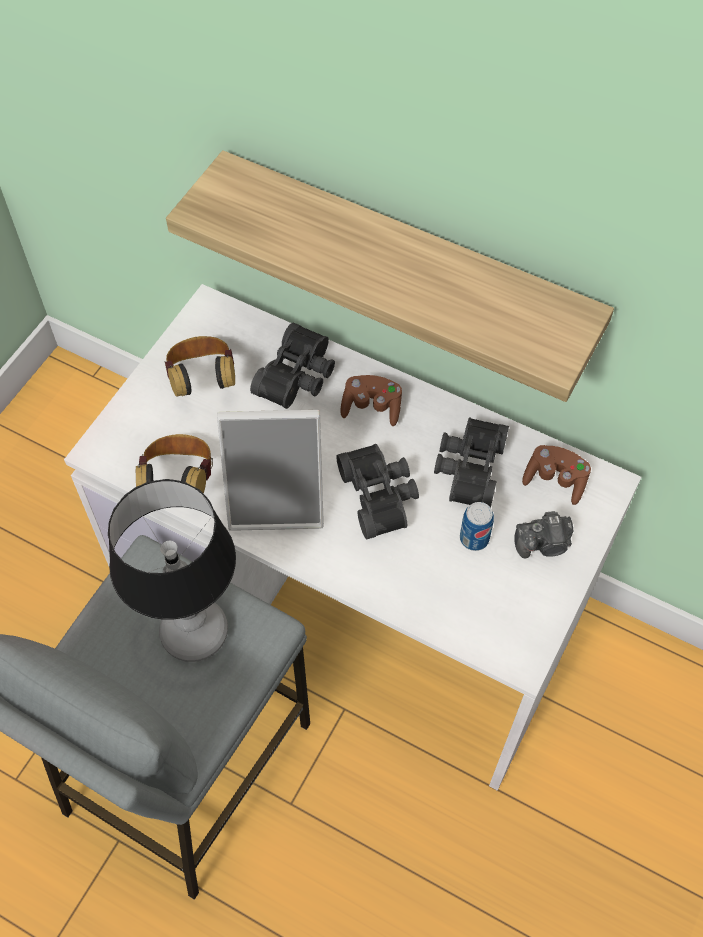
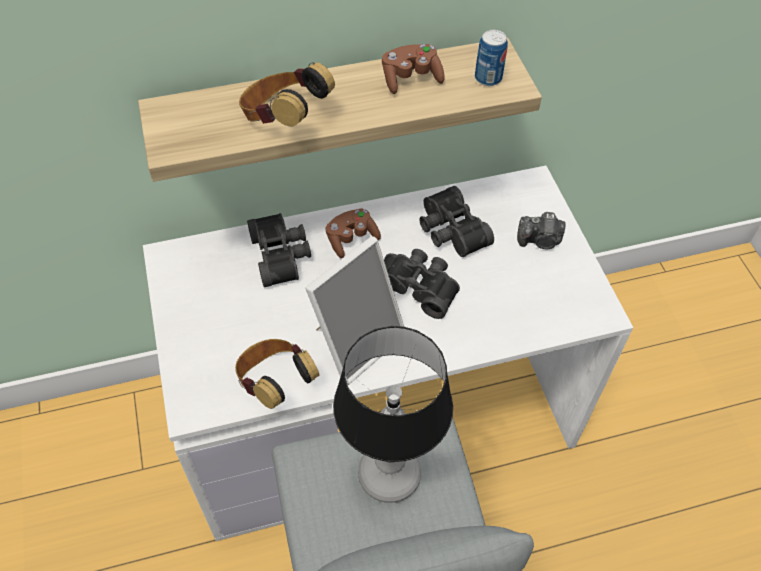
camera: 45 degrees left, 5 degrees down
headphones [165,336,235,397] -> headphones moved to [239,62,335,127]
can [460,502,494,551] -> can moved to [475,30,508,86]
camera [514,511,573,559] -> camera turned 60 degrees clockwise [517,212,565,249]
brown game controller [522,445,591,505] -> brown game controller moved to [382,44,445,94]

